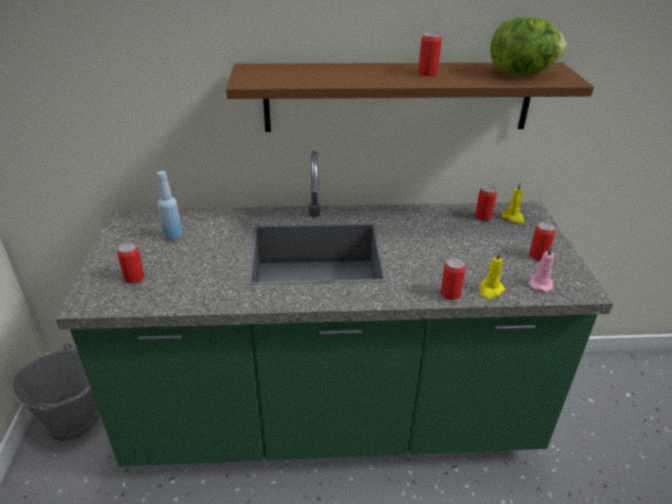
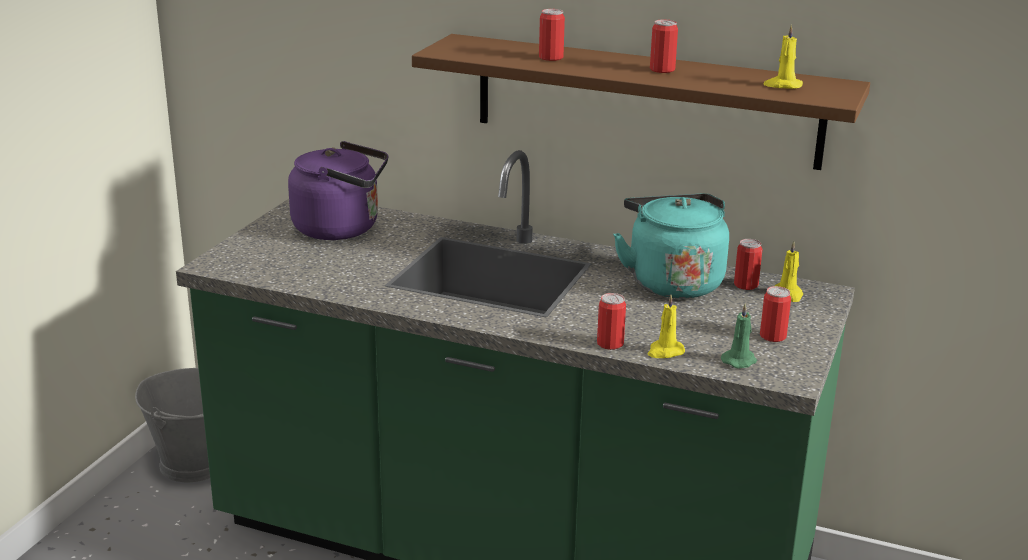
camera: 25 degrees right, 10 degrees down
can [117,242,145,284] -> can moved to [539,9,565,61]
blue bottle [157,171,183,240] -> purple kettle [288,141,389,240]
lettuce [490,17,567,76] -> yellow candle [763,24,803,89]
pink candle [528,246,554,292] -> green candle [721,303,757,369]
none -> turquoise kettle [613,194,729,298]

